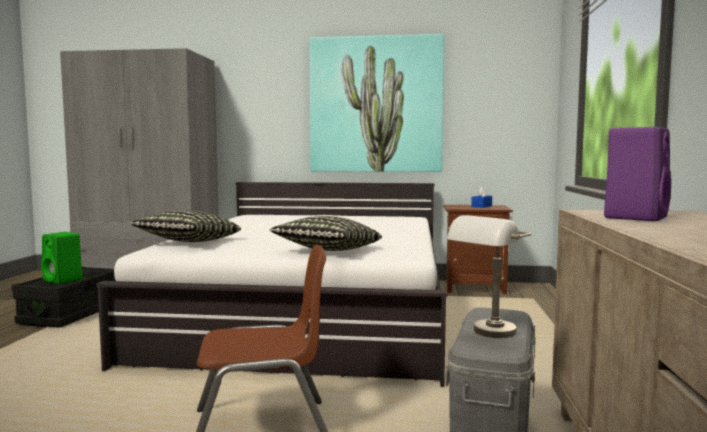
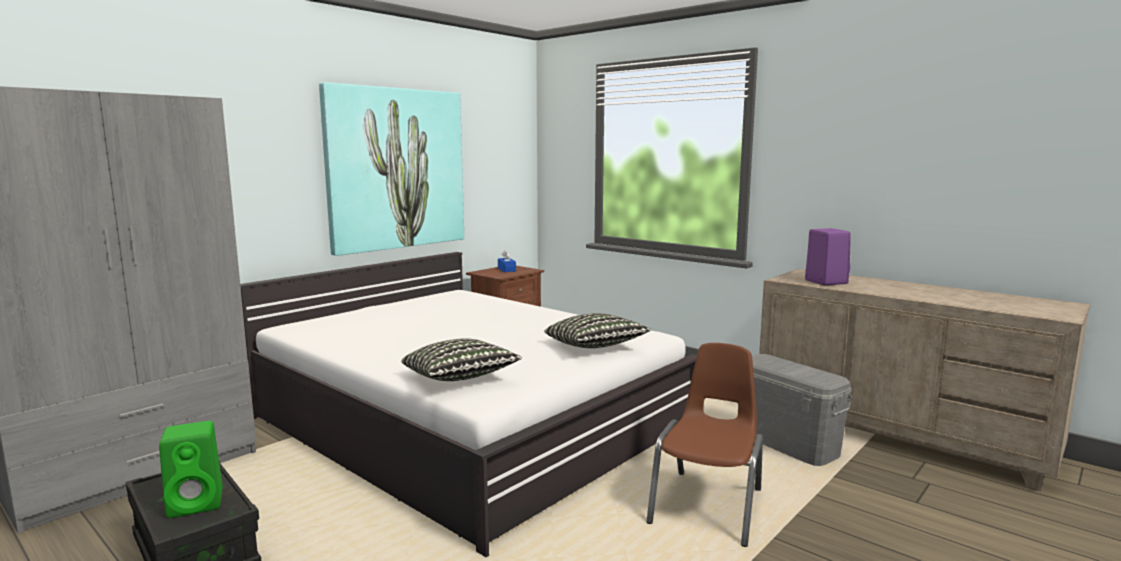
camera: 55 degrees left, 5 degrees up
grey table lamp [447,215,532,338] -> none

